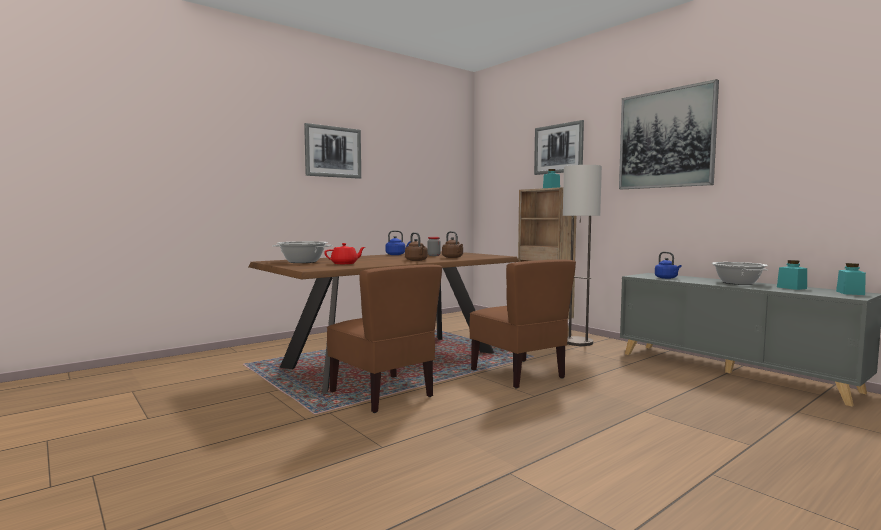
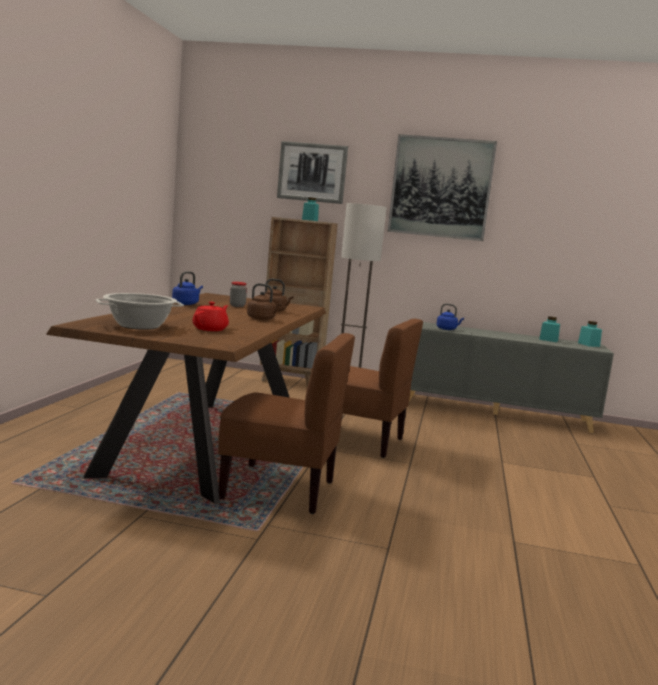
camera: 40 degrees left, 5 degrees up
picture [304,123,361,179] -> none
cooking pot [712,262,768,285] -> none

